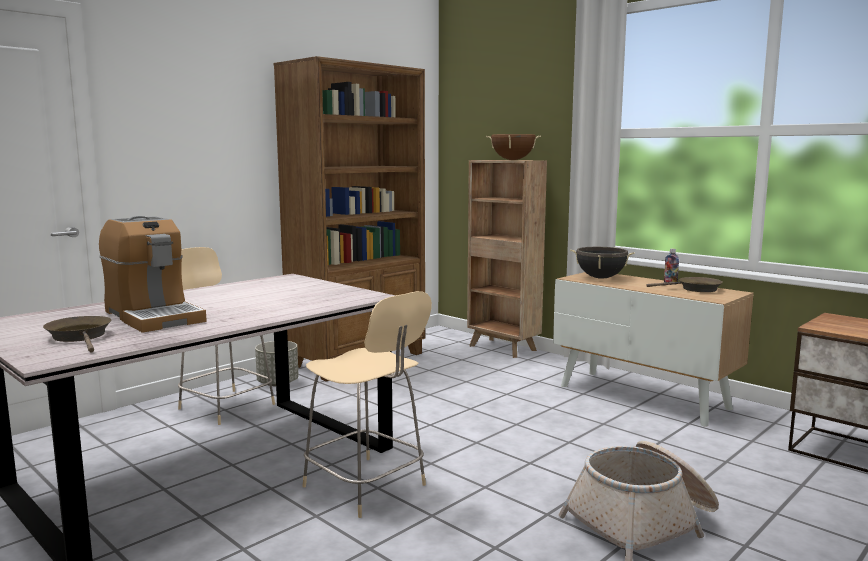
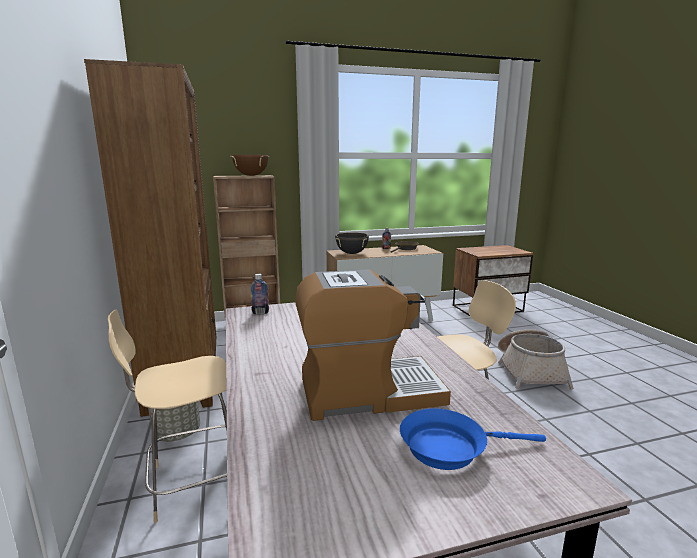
camera: 60 degrees left, 5 degrees up
brown frying pan [43,316,111,352] -> blue frying pan [400,409,546,470]
none -> bottle [250,274,269,315]

